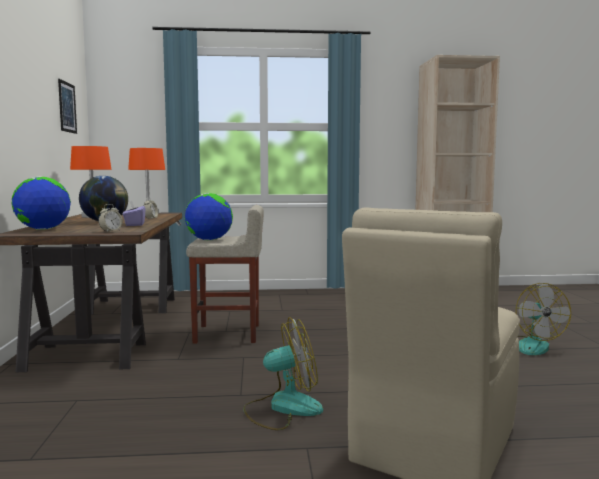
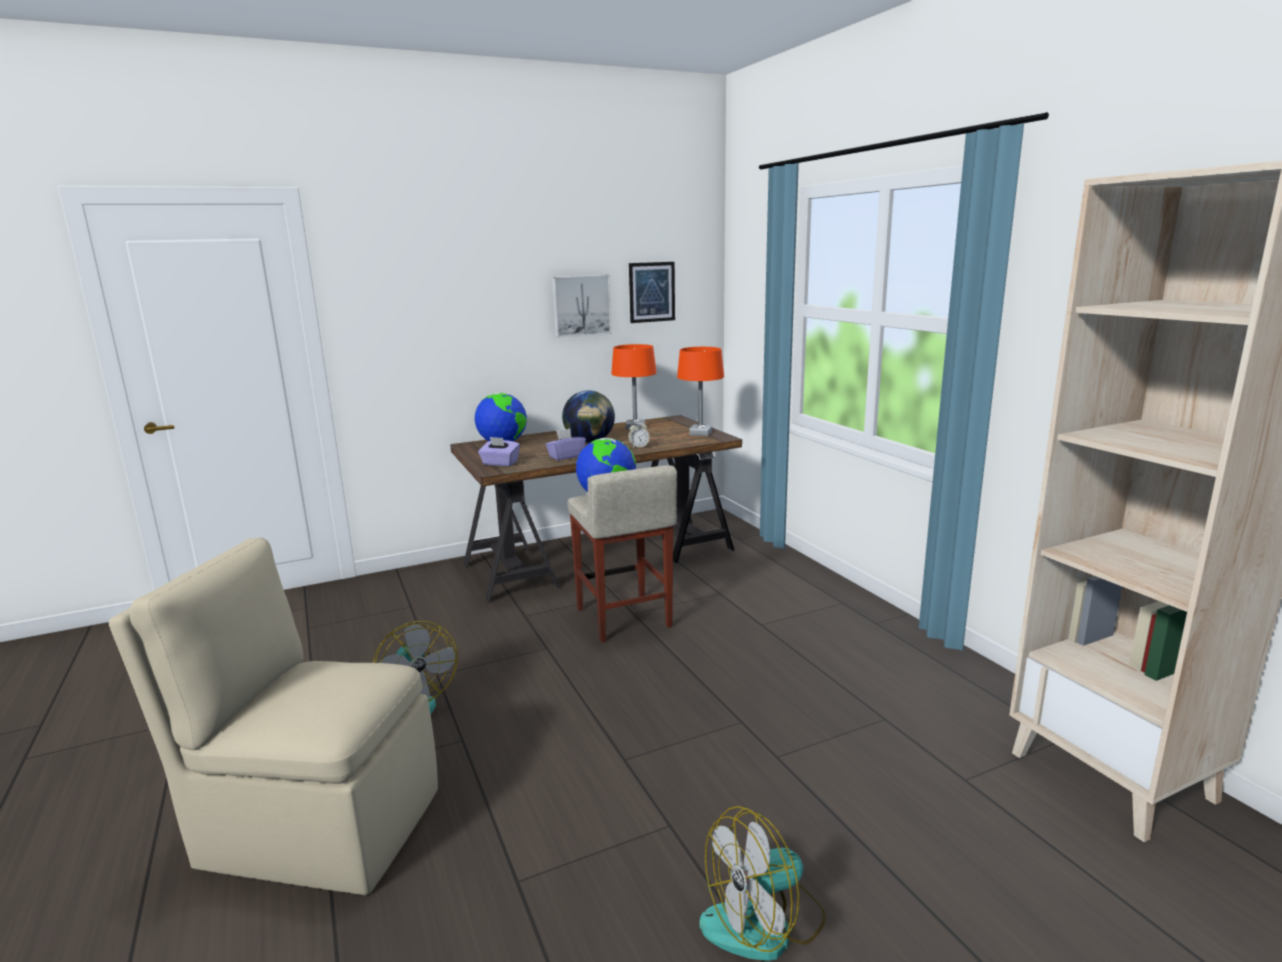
camera: 70 degrees right, 10 degrees up
alarm clock [99,204,123,232] -> purple tissue box [478,437,520,466]
none -> picture [552,275,612,338]

